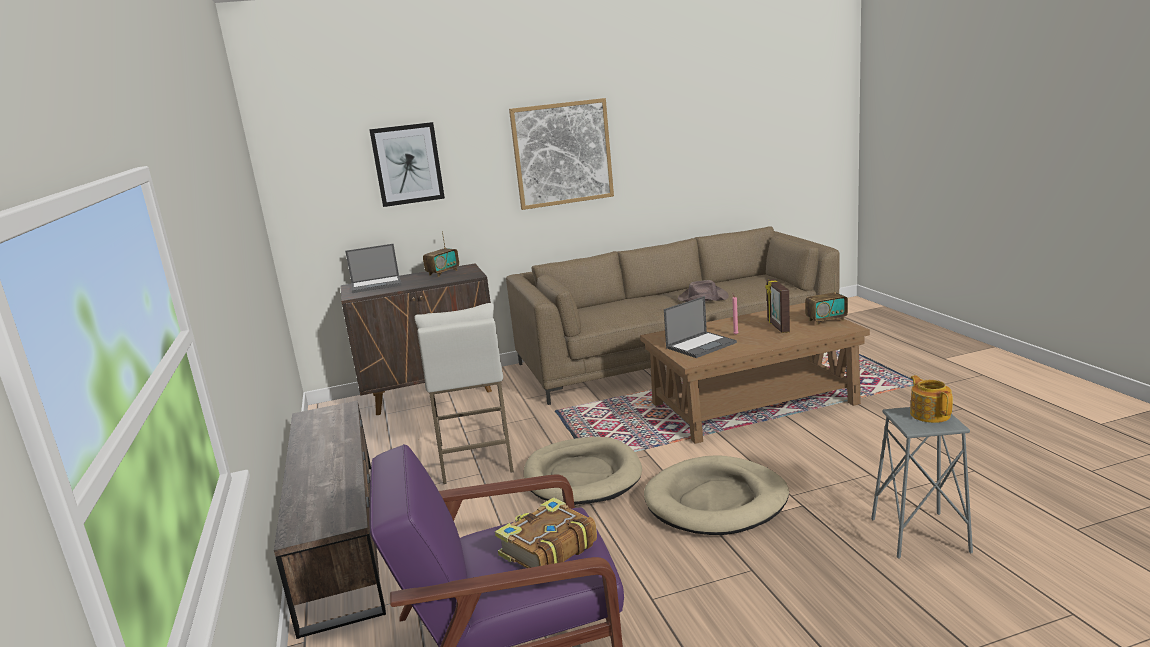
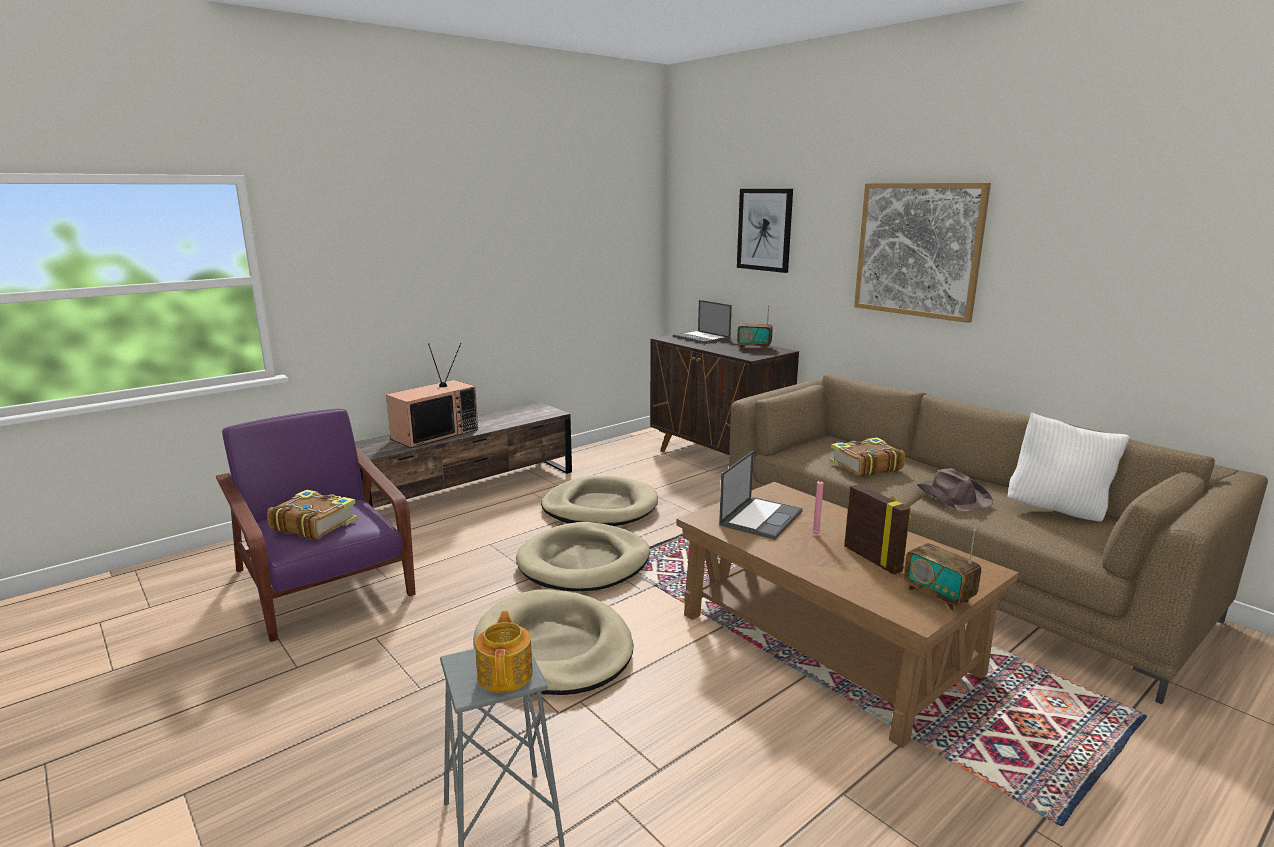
camera: 65 degrees right, 0 degrees up
white stool [415,303,514,484] -> beige dog bed [541,475,658,526]
laptop [664,296,737,358] -> laptop turned 90 degrees counterclockwise [719,451,803,540]
picture frame [765,279,790,333] -> picture frame turned 90 degrees clockwise [844,484,911,575]
teapot [910,375,953,423] -> teapot turned 60 degrees counterclockwise [475,611,533,693]
none -> television [386,343,478,448]
none -> book [830,437,905,477]
none -> white pillow [1008,412,1130,522]

